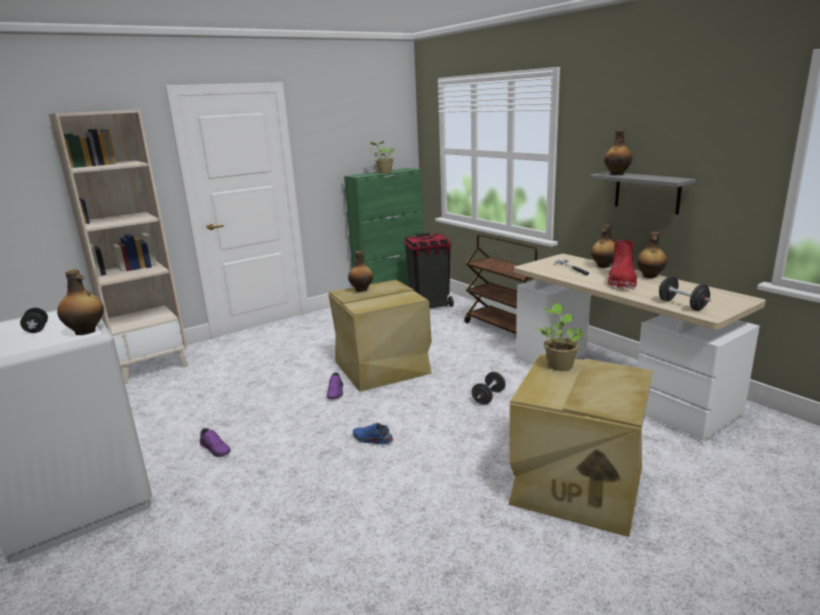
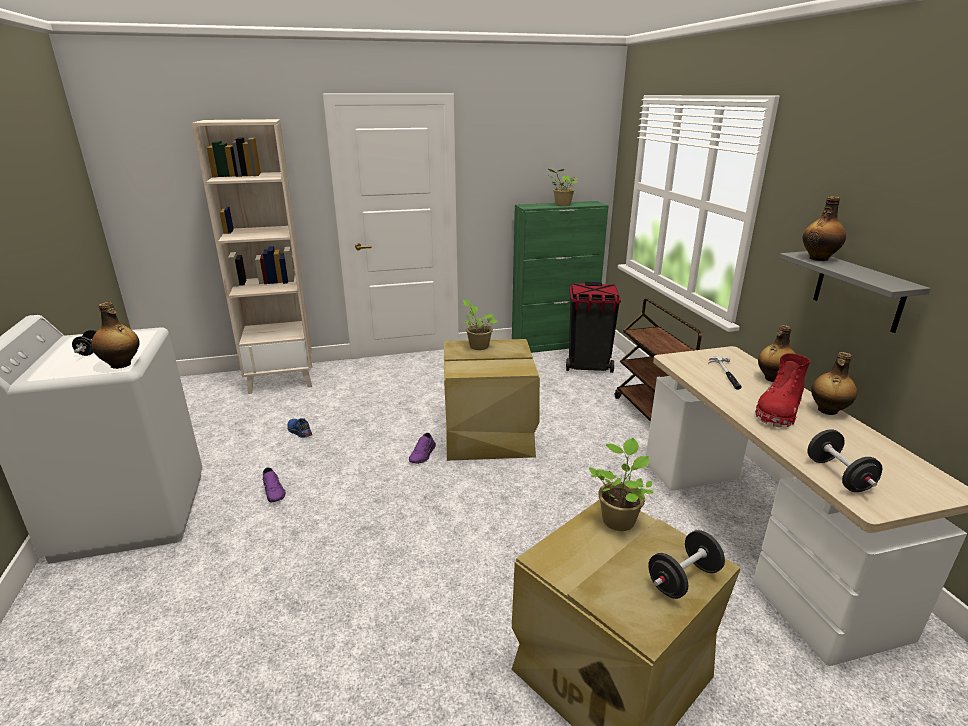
camera: 20 degrees right, 5 degrees up
bottle [348,251,373,292] -> potted plant [462,299,498,350]
blue shoe [353,423,393,444] -> blue shoe moved to [287,418,312,438]
black dumbbell [472,372,506,405] -> black dumbbell moved to [648,530,725,599]

